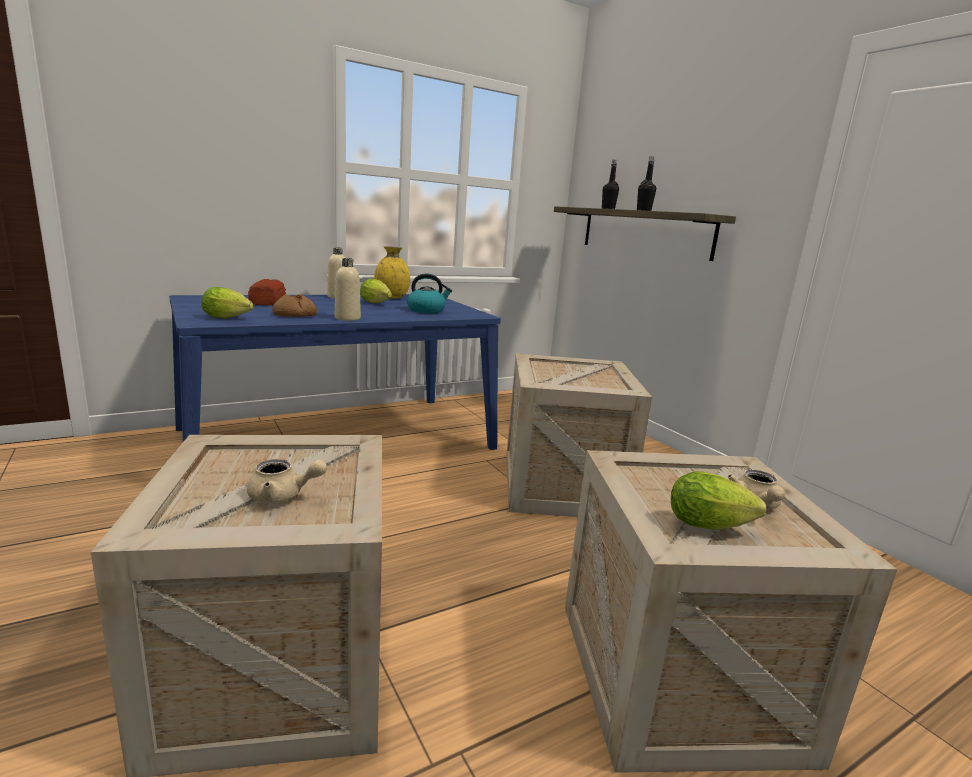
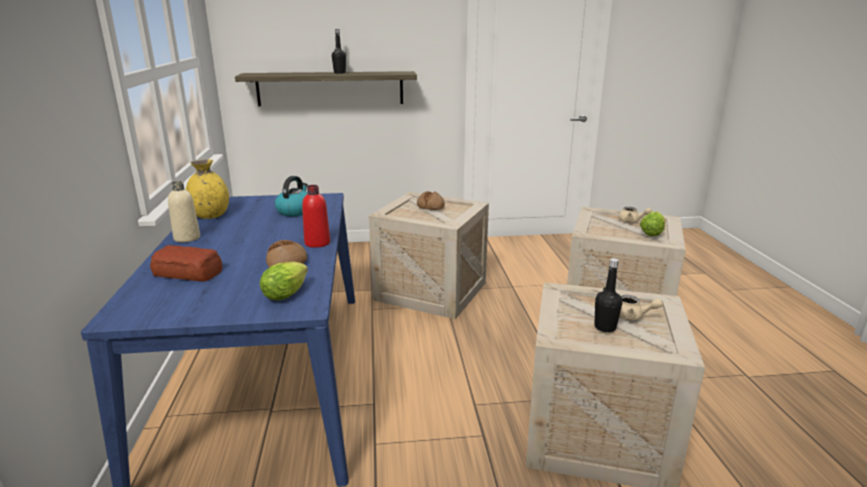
camera: 65 degrees left, 5 degrees up
beige teapot [247,459,327,503] -> beige teapot turned 90 degrees clockwise [619,295,663,320]
beige bottle [335,258,361,321] -> red bottle [302,185,330,248]
lettuce [360,278,392,303] -> none
black bottle [602,160,619,209] -> black bottle moved to [594,258,623,332]
none -> bread [417,191,445,210]

